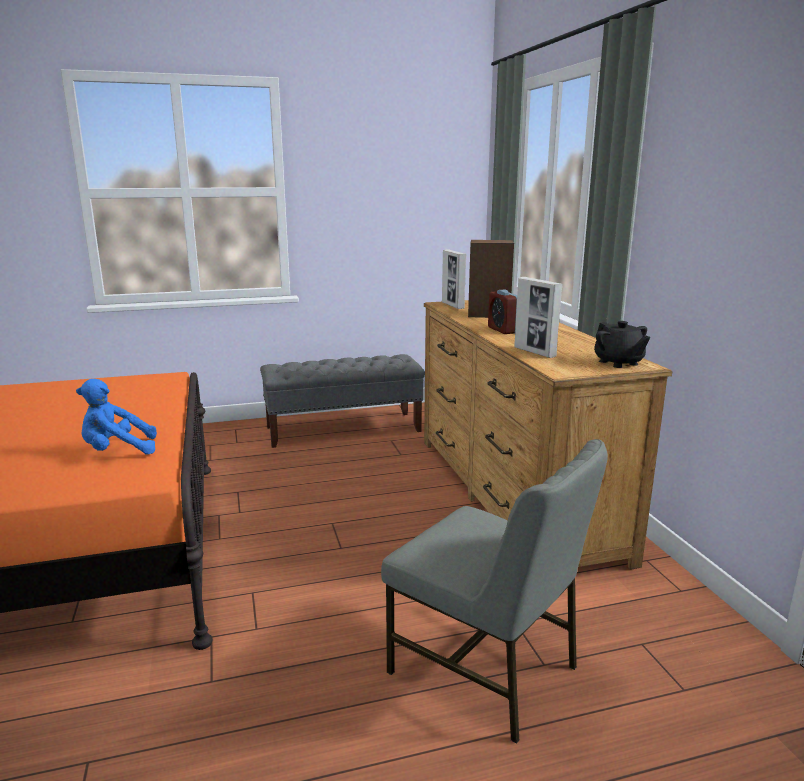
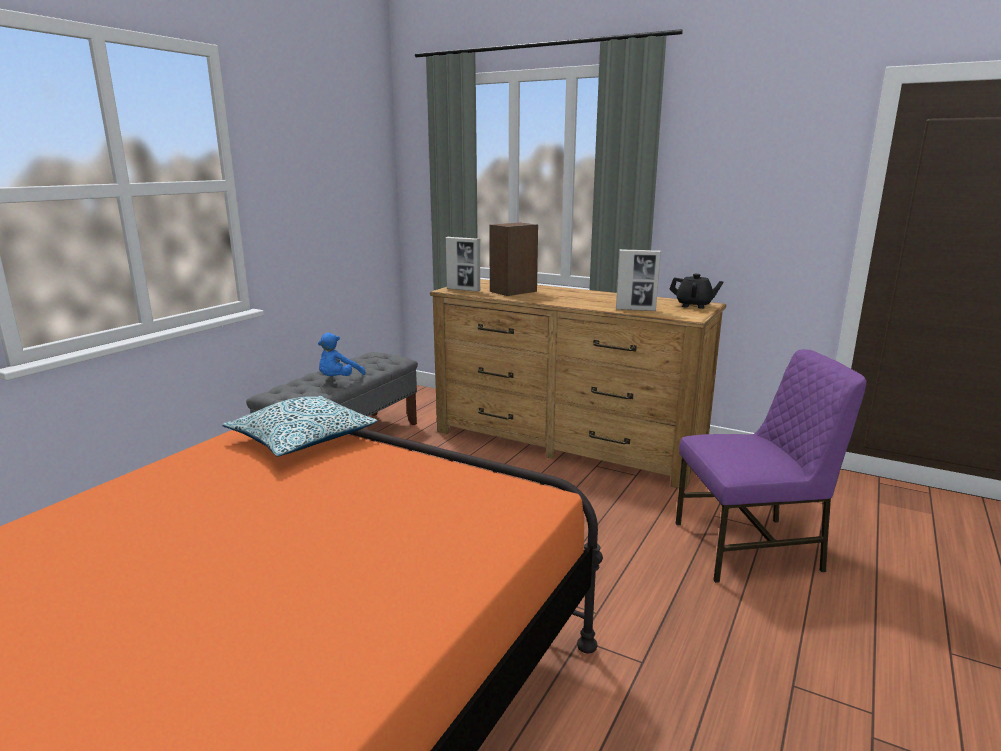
camera: 45 degrees left, 0 degrees up
blue plush toy [76,379,157,455] -> blue plush toy moved to [318,333,366,376]
grey chair [381,439,608,744] -> purple chair [676,349,866,583]
alarm clock [488,289,517,334] -> none
none -> pillow [223,396,377,457]

